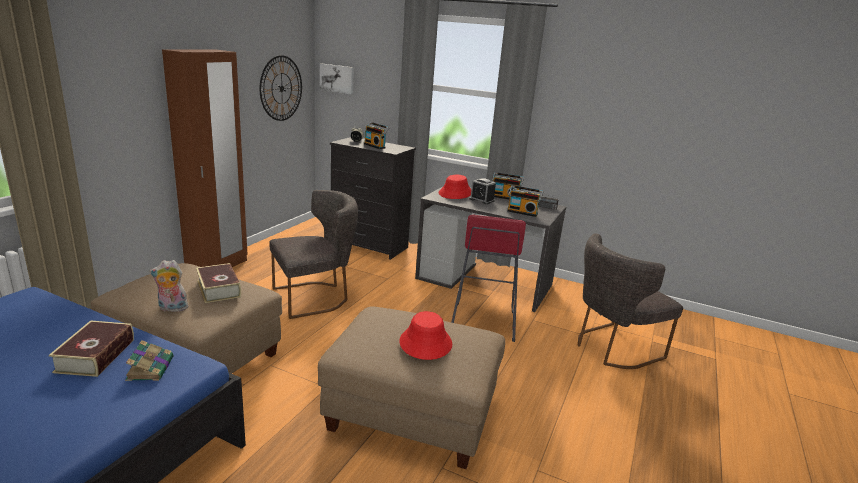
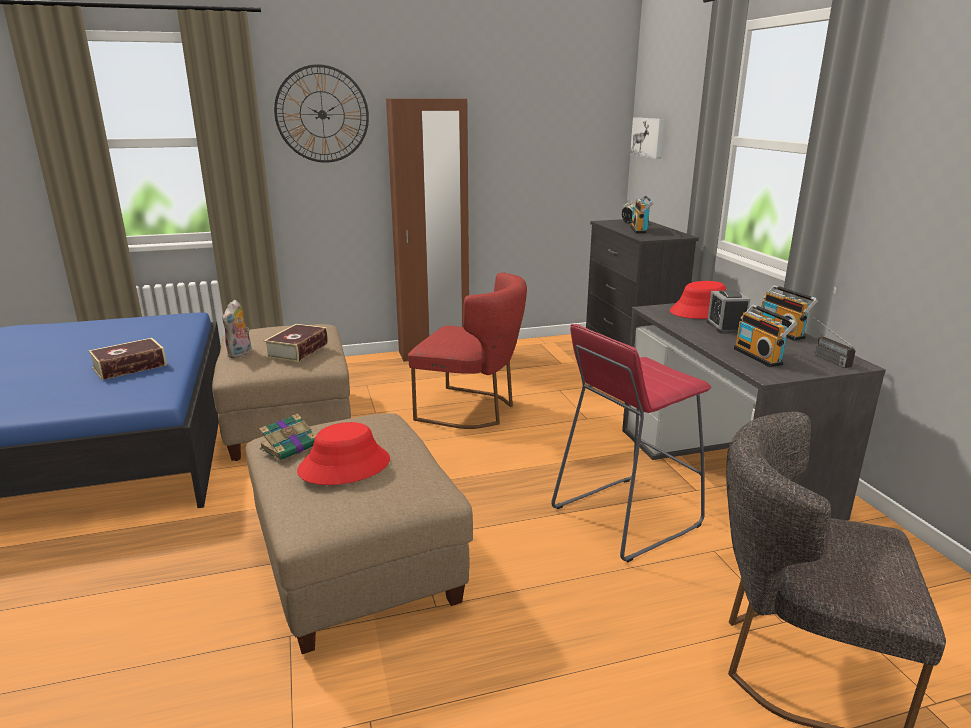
camera: 50 degrees right, 0 degrees up
book [125,340,174,381] -> book moved to [259,413,316,461]
plush toy [149,260,189,312] -> plush toy turned 120 degrees counterclockwise [222,300,251,358]
wall clock [260,55,302,121] -> wall clock moved to [274,64,369,163]
grey chair [270,190,358,319] -> red chair [408,273,527,429]

